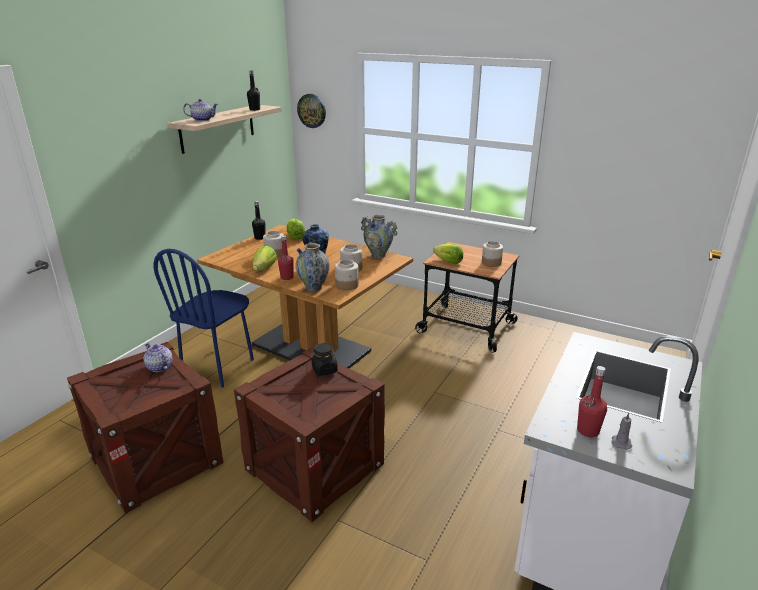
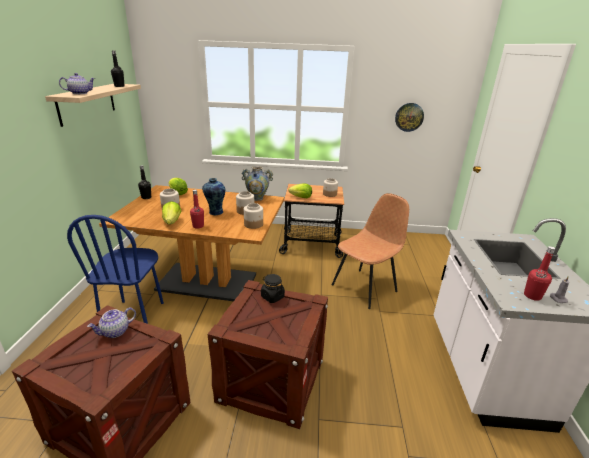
camera: 25 degrees left, 0 degrees up
teapot [144,343,172,372] -> teapot turned 60 degrees counterclockwise [87,307,136,338]
vase [295,242,330,292] -> none
wall clock [297,94,326,128] -> wall clock moved to [395,103,424,132]
none -> brown chair [332,193,409,309]

